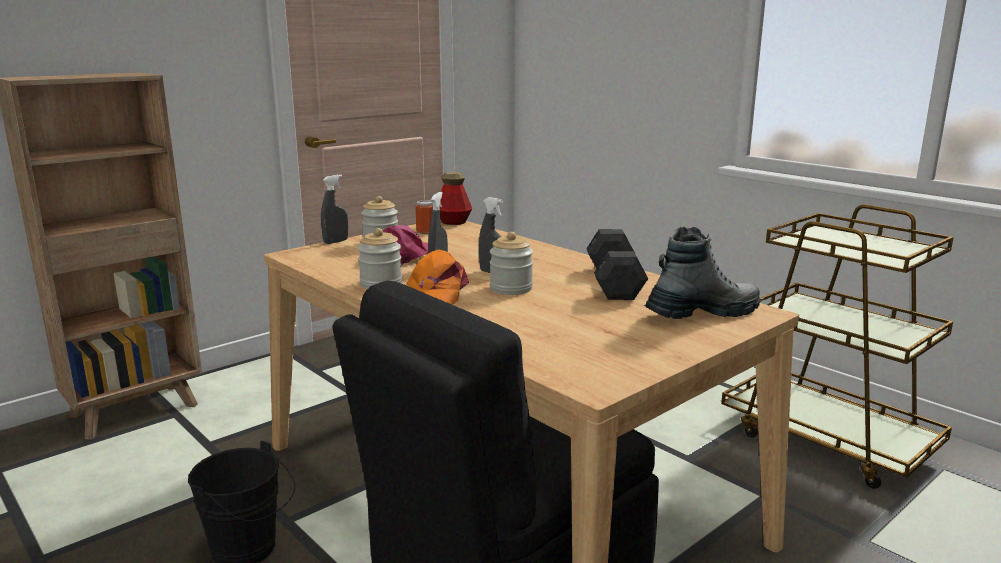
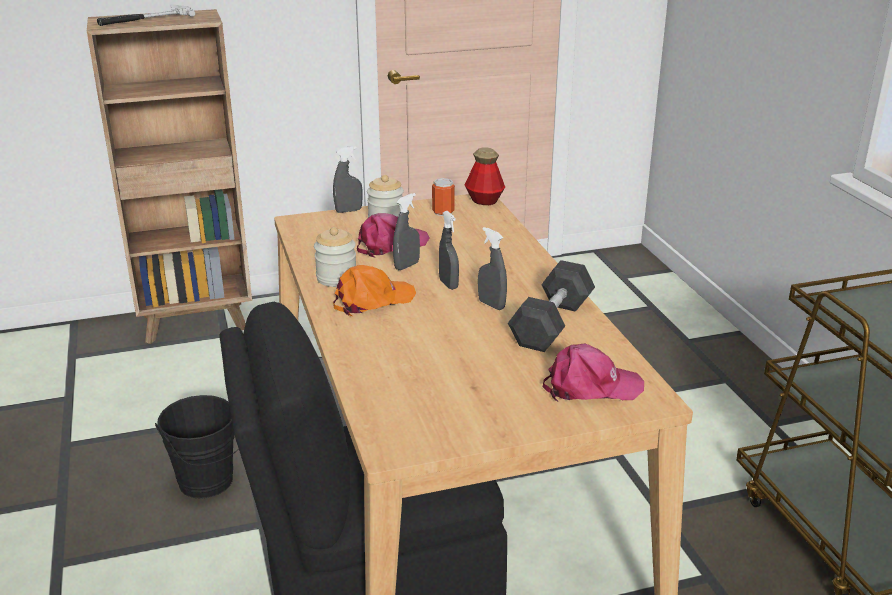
camera: 25 degrees right, 10 degrees up
orange cap [407,249,469,305] -> orange cap turned 150 degrees counterclockwise [333,265,416,316]
jar [490,232,533,295] -> none
boot [644,227,760,319] -> pink cap [543,344,644,401]
none -> hammer [97,5,195,26]
none -> grey spray bottle [478,227,507,310]

